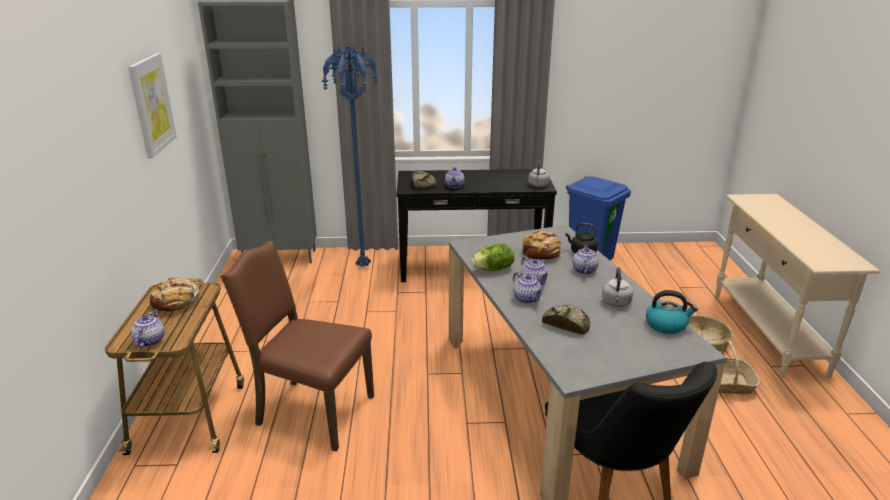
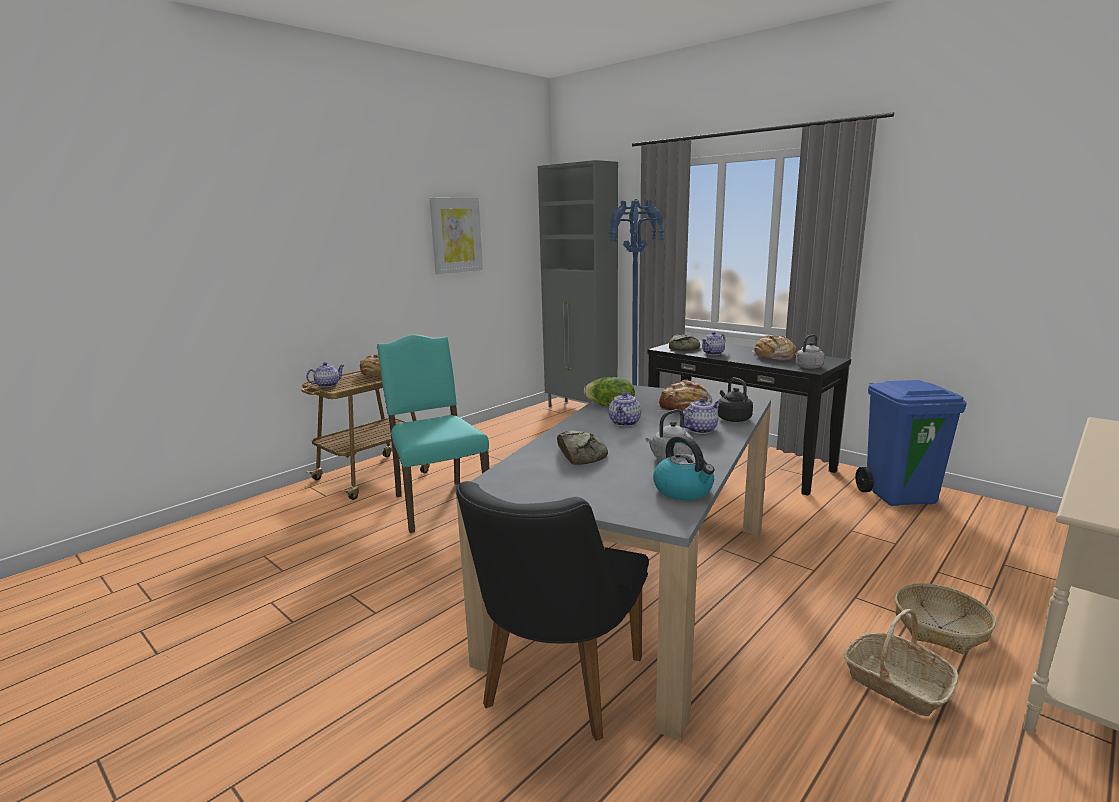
camera: 45 degrees right, 10 degrees down
brown chair [220,241,374,452] -> turquoise chair [377,335,490,533]
teapot [513,272,543,303] -> none
none -> bread [752,335,796,361]

